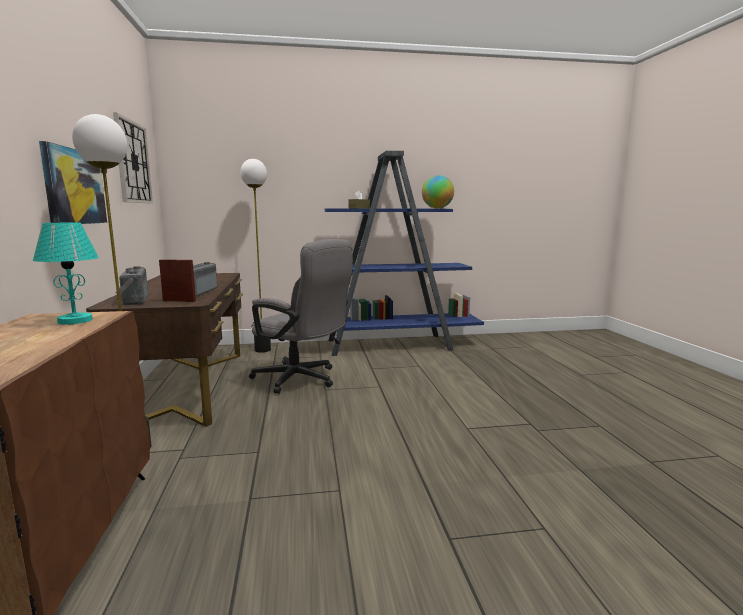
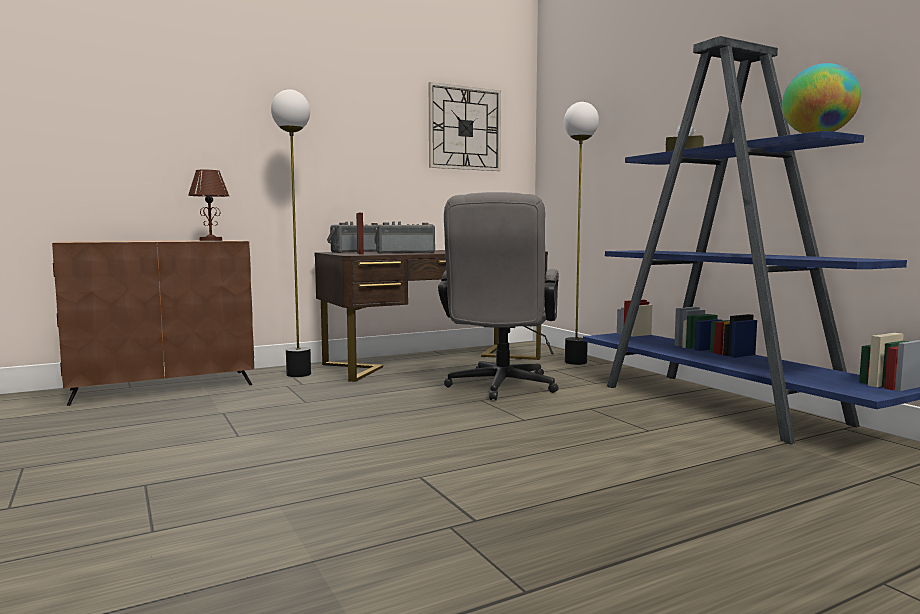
camera: 70 degrees right, 5 degrees down
turquoise table lamp [33,223,99,325] -> brown table lamp [188,170,229,241]
picture [39,141,107,224] -> none

